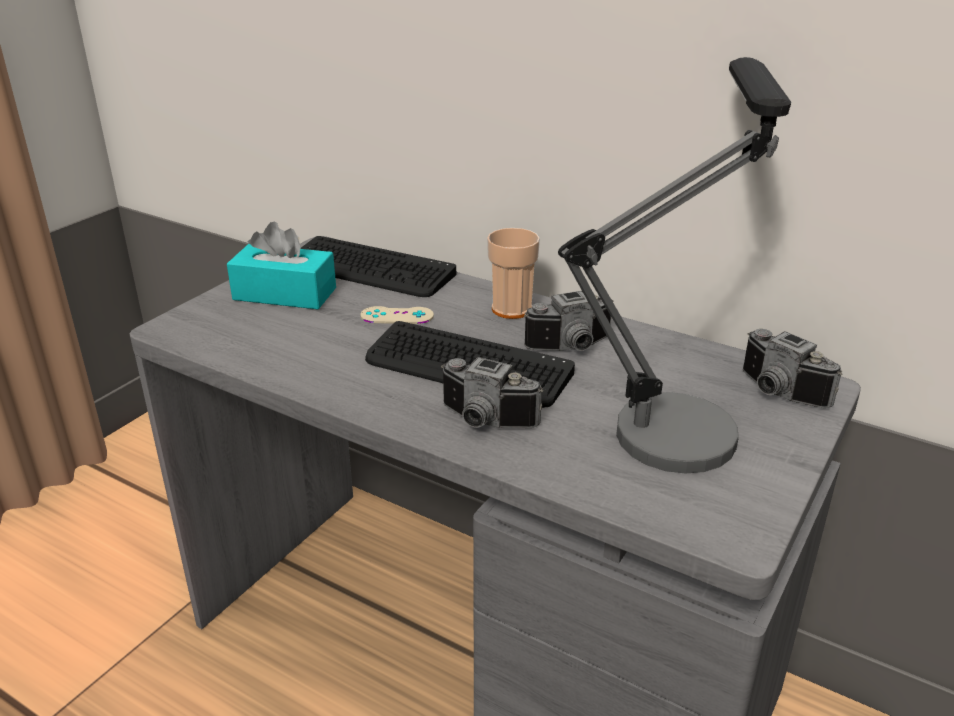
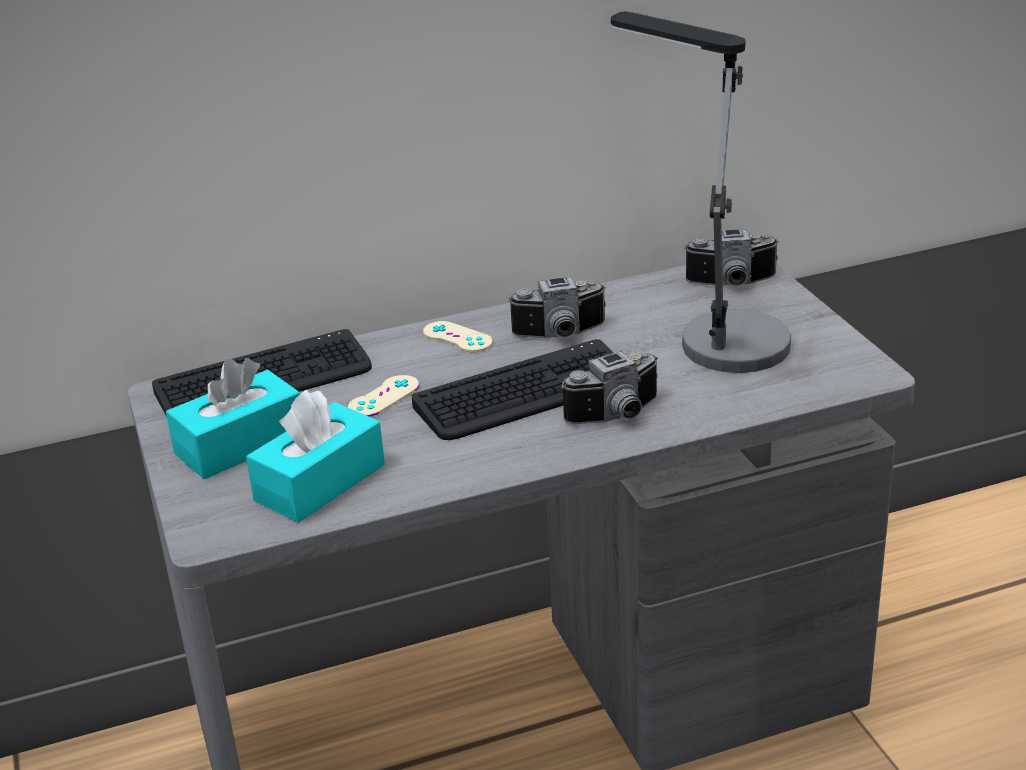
camera: 50 degrees left, 0 degrees up
cup [487,228,540,319] -> beige game controller [423,321,493,352]
camera [524,291,614,351] -> camera turned 60 degrees clockwise [508,277,606,338]
none -> turquoise tissue box [246,389,385,523]

